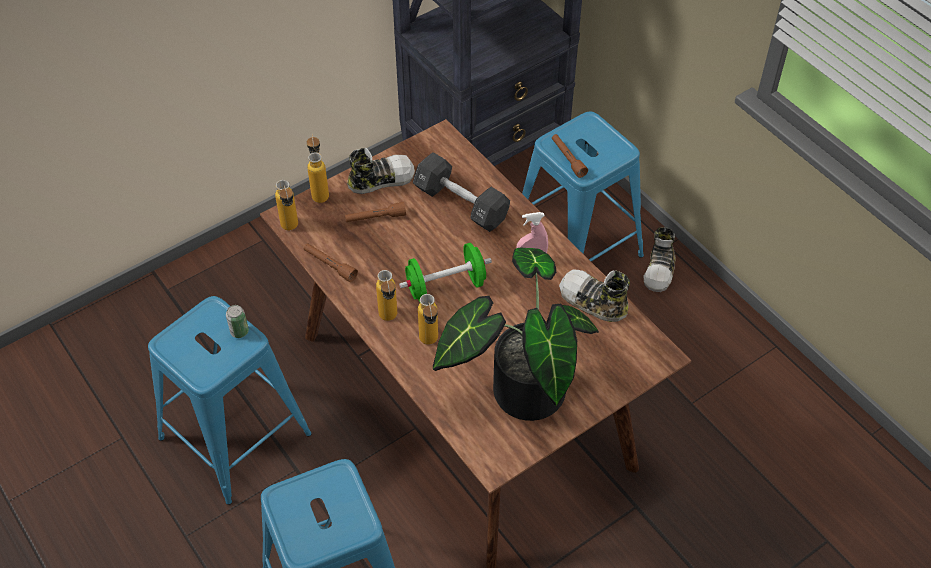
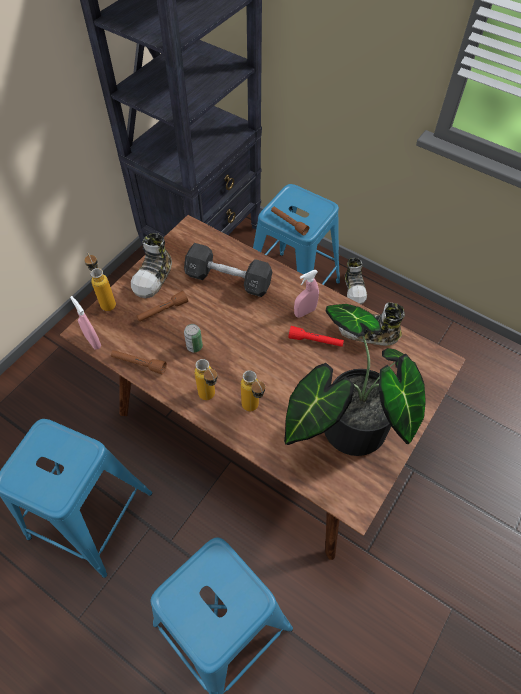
camera: 20 degrees left, 5 degrees up
can [226,305,249,338] -> can moved to [184,324,203,353]
bottle [275,180,298,230] -> pink spray bottle [70,296,101,350]
shoe [347,148,415,194] -> shoe turned 150 degrees clockwise [131,233,172,298]
green dumbbell [399,243,492,302] -> none
none -> red flashlight [288,326,344,347]

